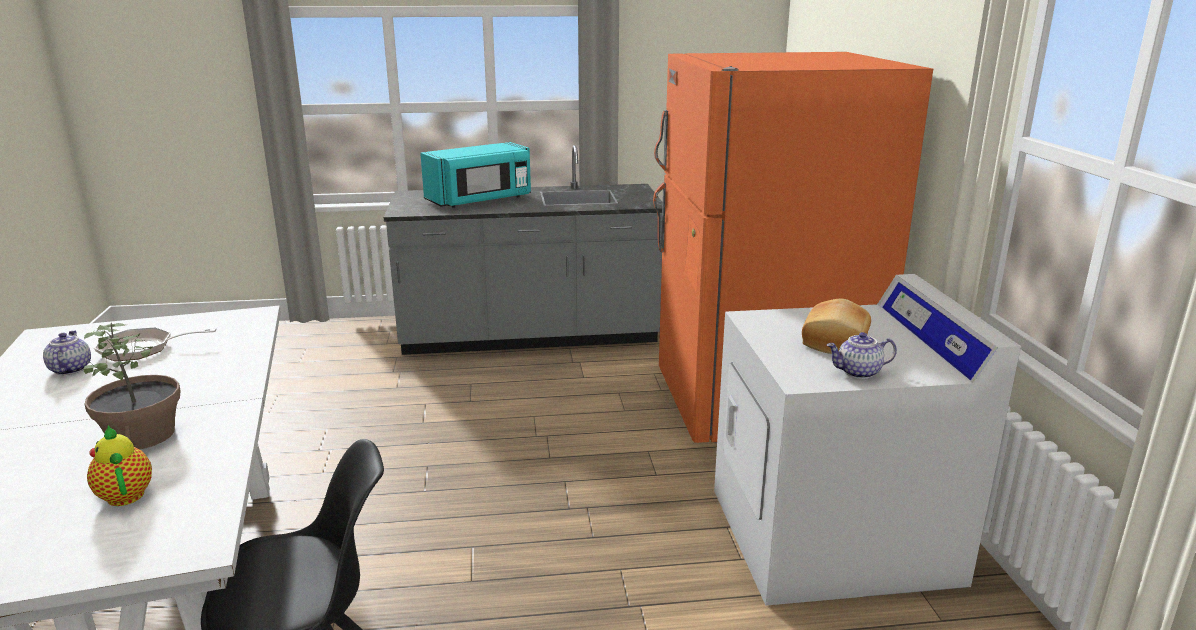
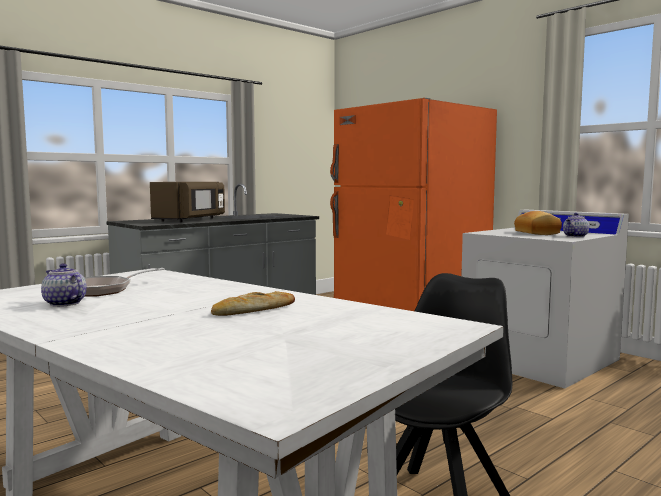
camera: 35 degrees left, 15 degrees down
potted plant [84,323,180,449] -> bread [211,291,295,316]
teapot [87,425,152,506] -> none
turquoise microwave [420,142,531,208] -> brown microwave [150,182,225,222]

